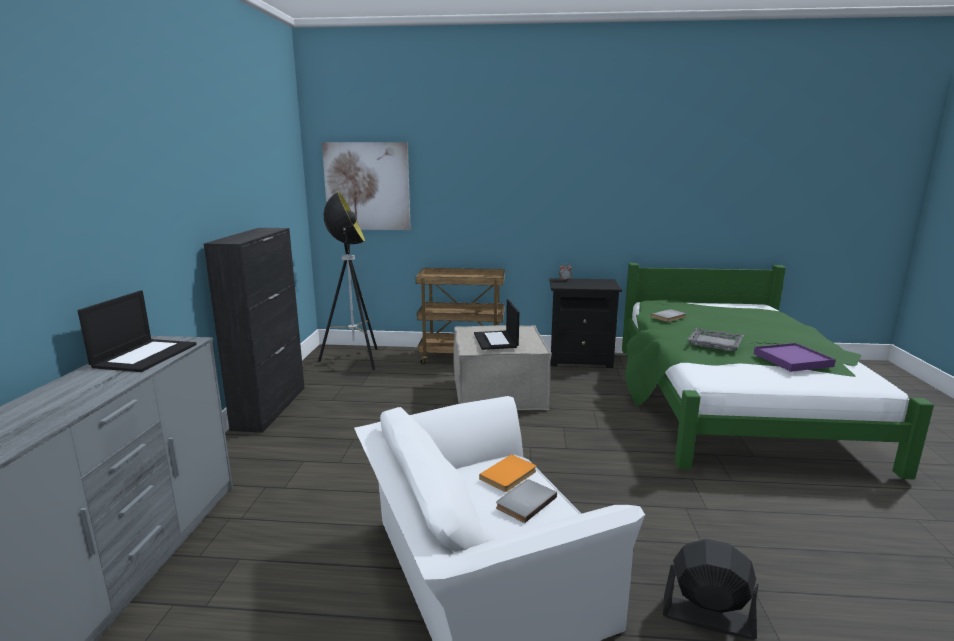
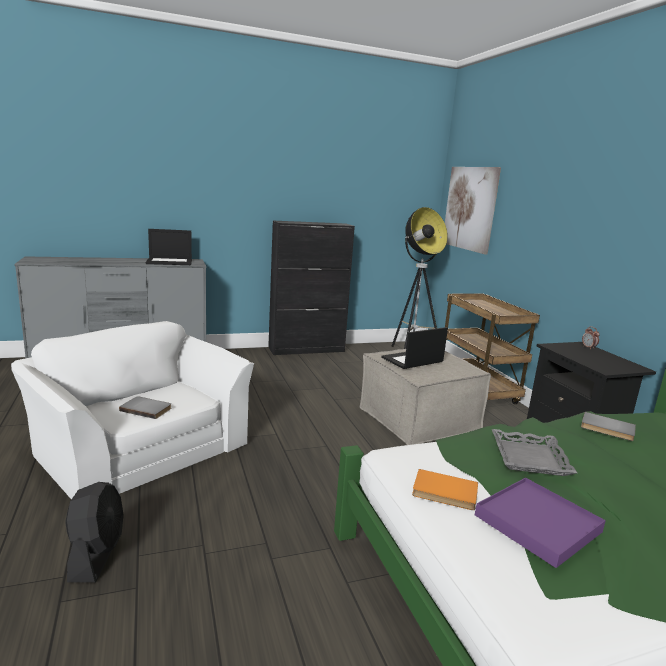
camera: 65 degrees right, 0 degrees up
orange book [479,454,536,492] -> orange book moved to [412,469,478,510]

